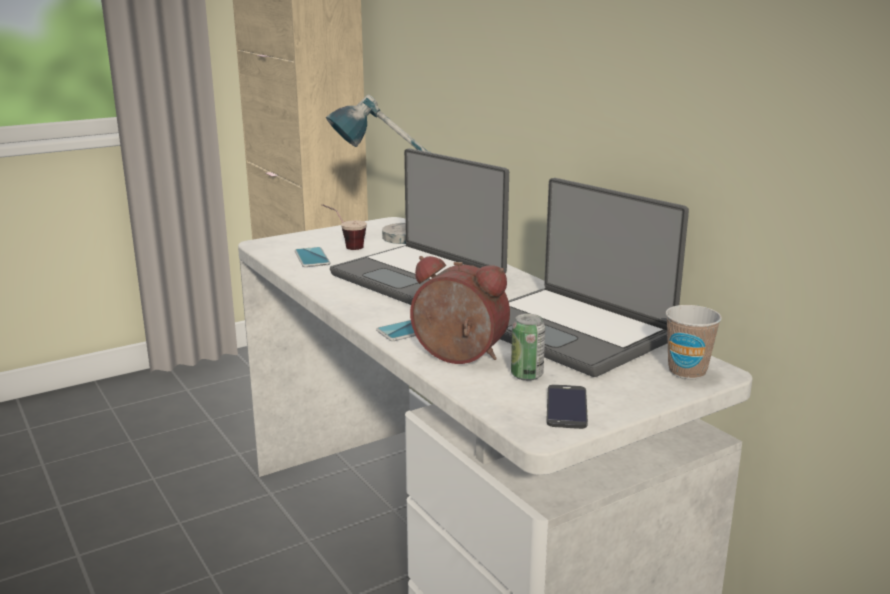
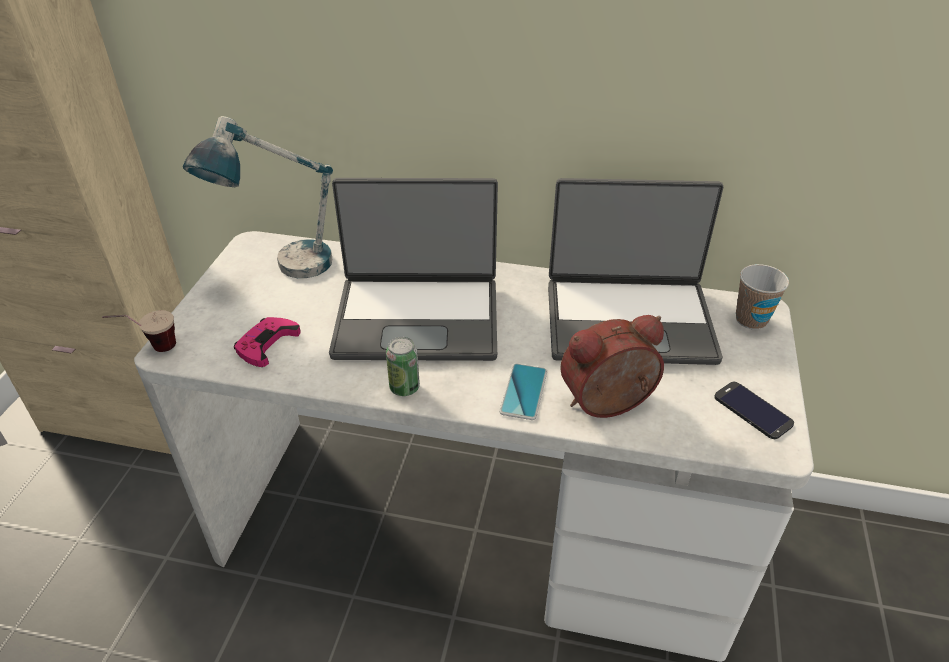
camera: 45 degrees left, 20 degrees up
phone [295,247,330,267] -> pink game controller [234,317,301,367]
cup [322,204,367,250] -> cup moved to [102,310,176,352]
can [511,314,545,381] -> can moved to [386,337,420,396]

